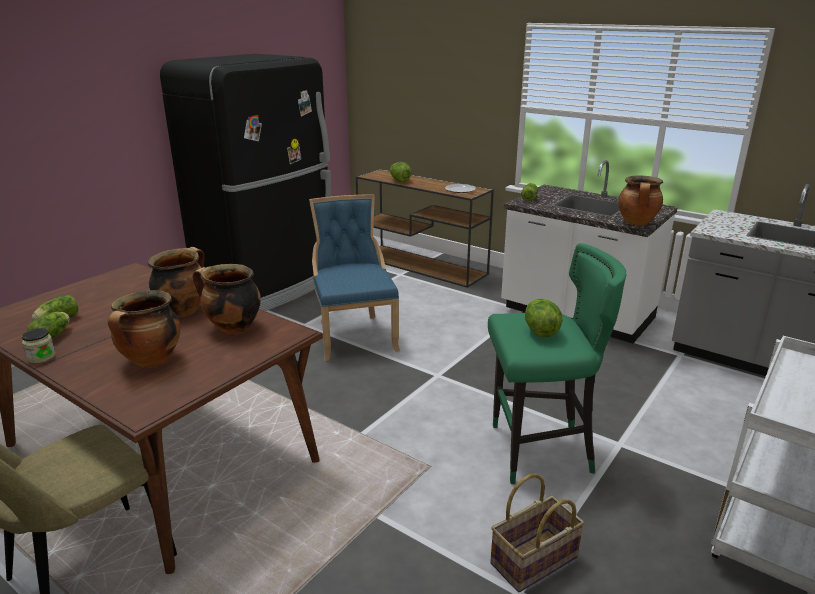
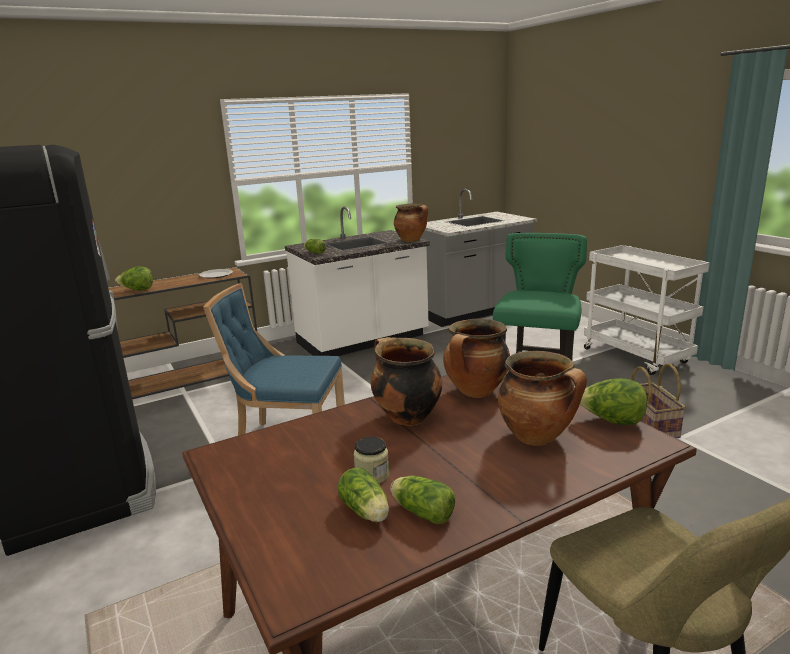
camera: 65 degrees left, 5 degrees down
jar [22,328,56,363] -> jar moved to [354,437,389,484]
lettuce [525,299,562,338] -> lettuce moved to [580,378,647,425]

